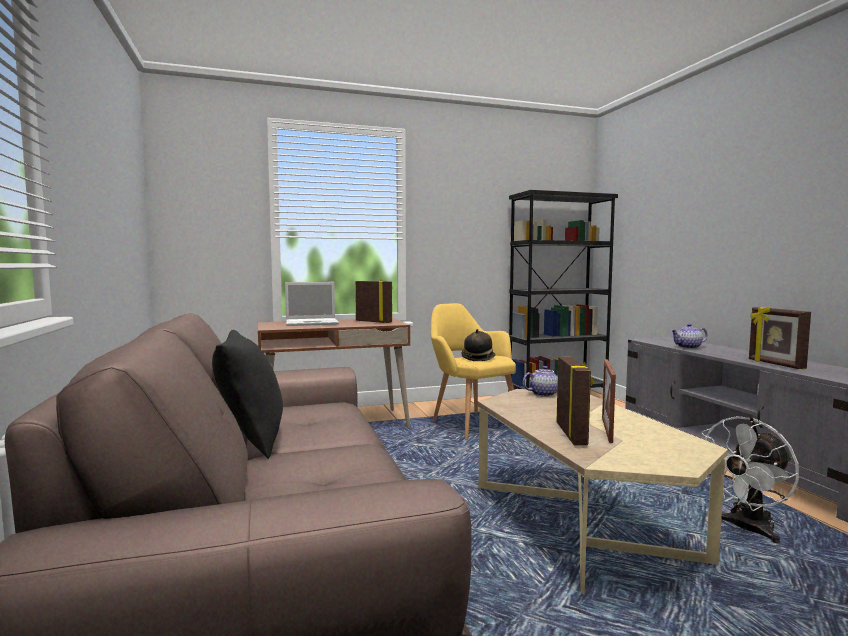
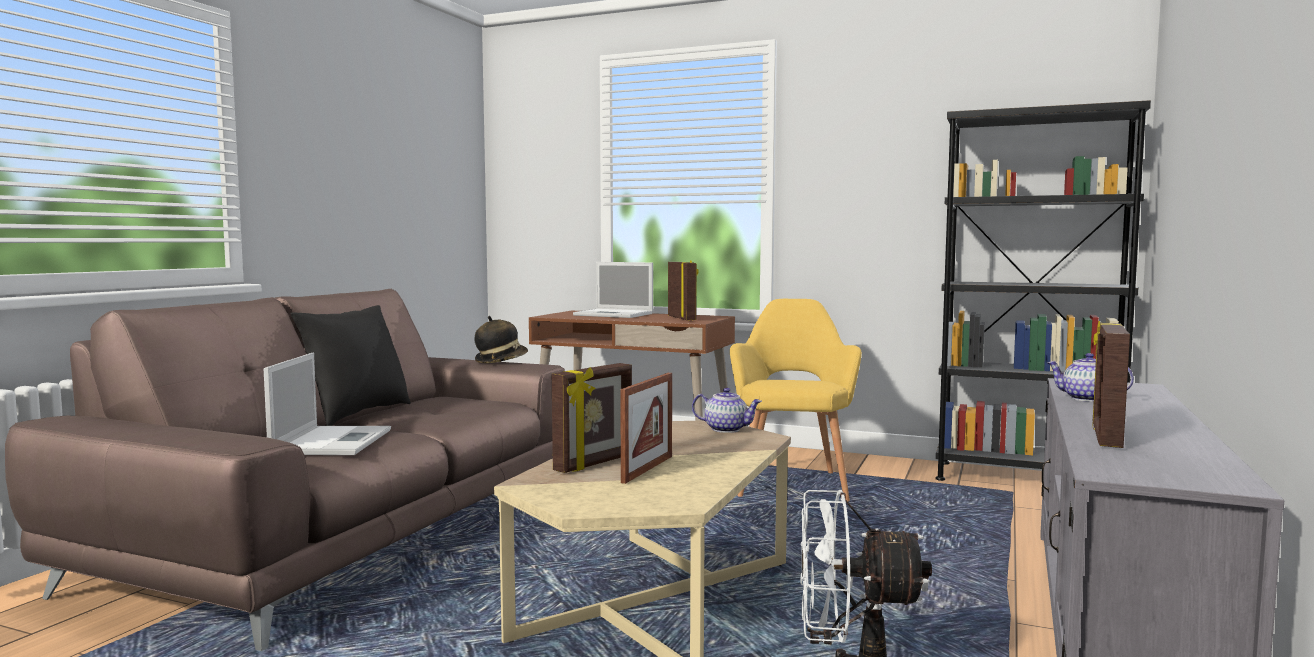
camera: 40 degrees right, 0 degrees up
hat [462,329,496,361] -> hat moved to [475,316,528,363]
picture frame [602,359,616,443] -> picture frame turned 150 degrees clockwise [620,373,672,484]
none -> laptop [264,353,391,455]

